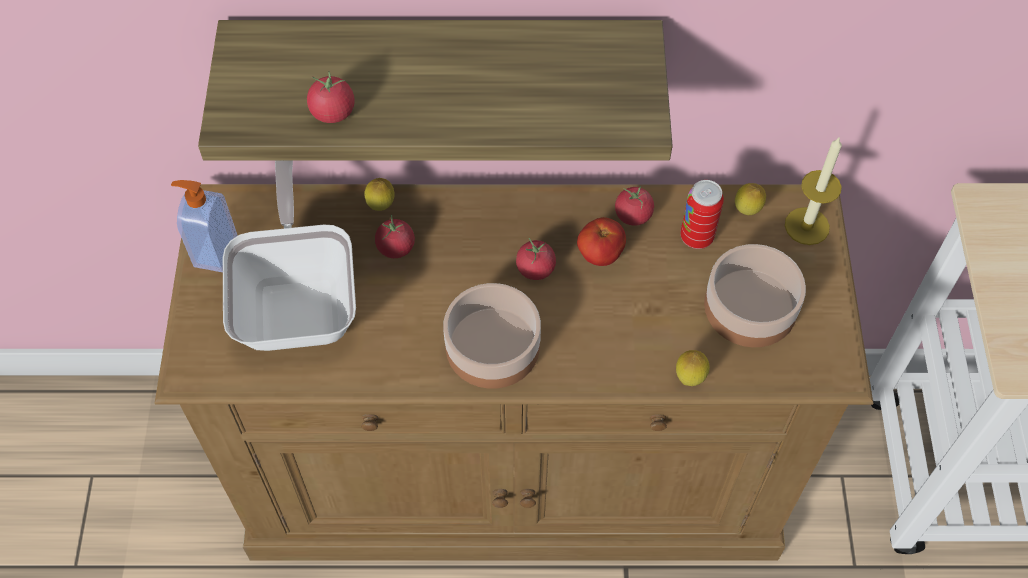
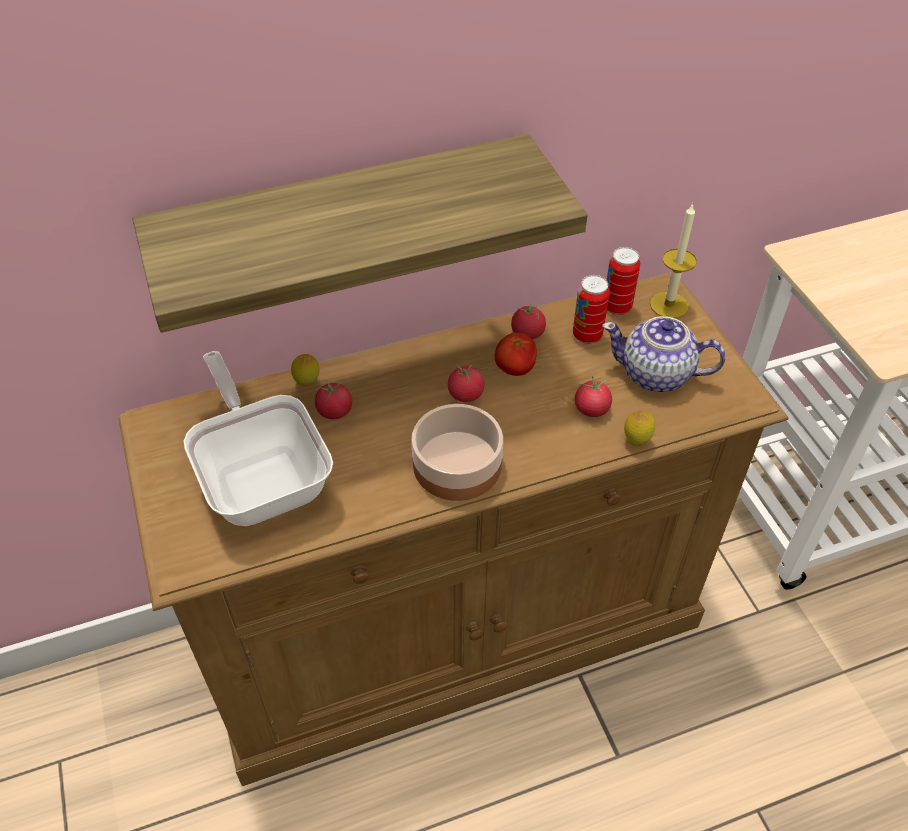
camera: 20 degrees left, 10 degrees down
soap dispenser [171,180,237,272] -> none
tomato [307,71,355,123] -> tomato moved to [575,377,612,417]
bowl [704,244,806,347] -> teapot [602,316,725,392]
lemon [735,183,766,215] -> can [607,247,640,315]

